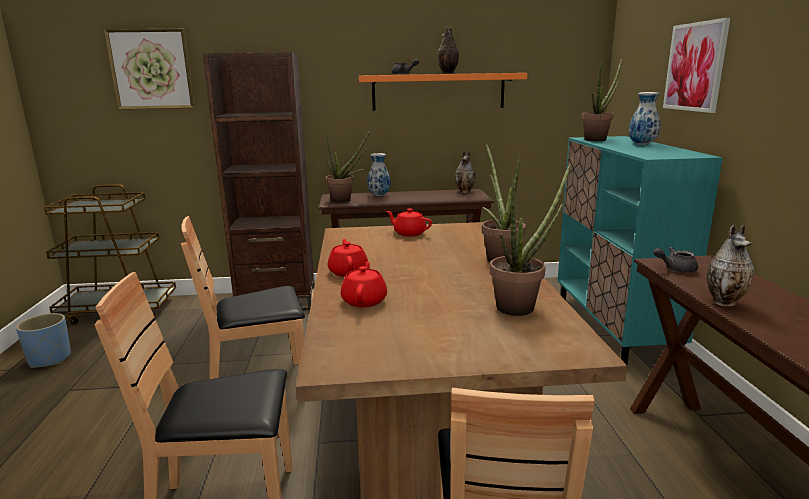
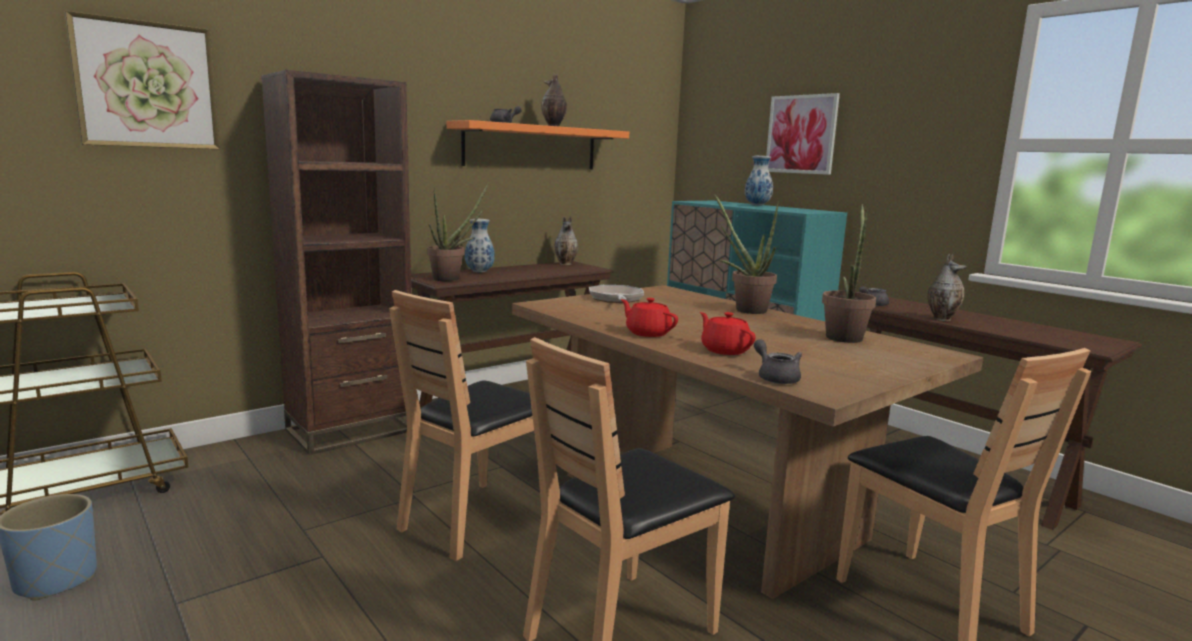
camera: 35 degrees left, 5 degrees down
red teapot [386,208,432,237] -> frying pan [589,285,644,303]
potted plant [581,58,622,141] -> none
none -> grey teapot [754,339,802,384]

